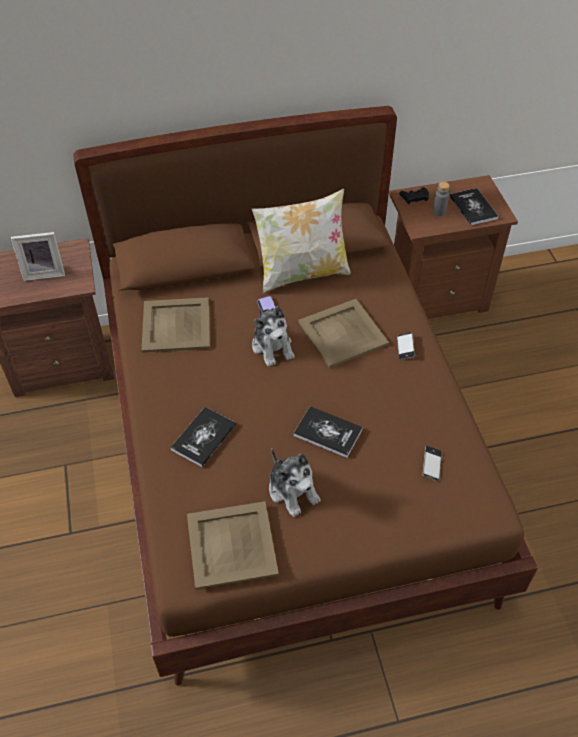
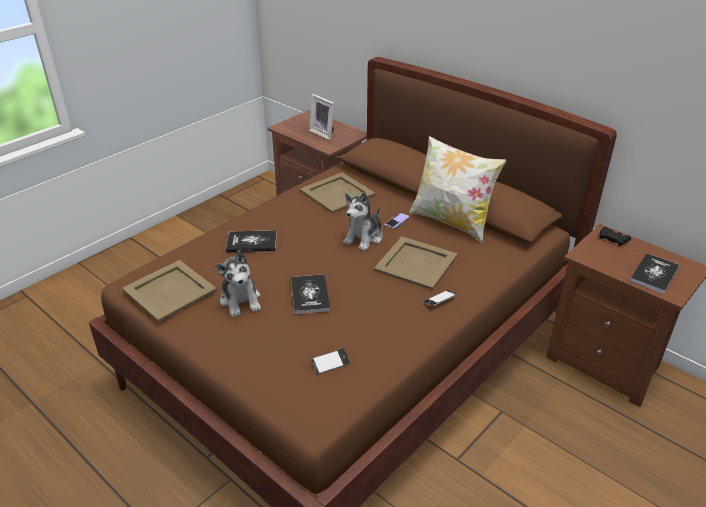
camera: 55 degrees right, 15 degrees down
plush toy [269,448,321,517] -> plush toy turned 45 degrees counterclockwise [215,251,261,317]
grey bottle [433,182,450,216] -> none

